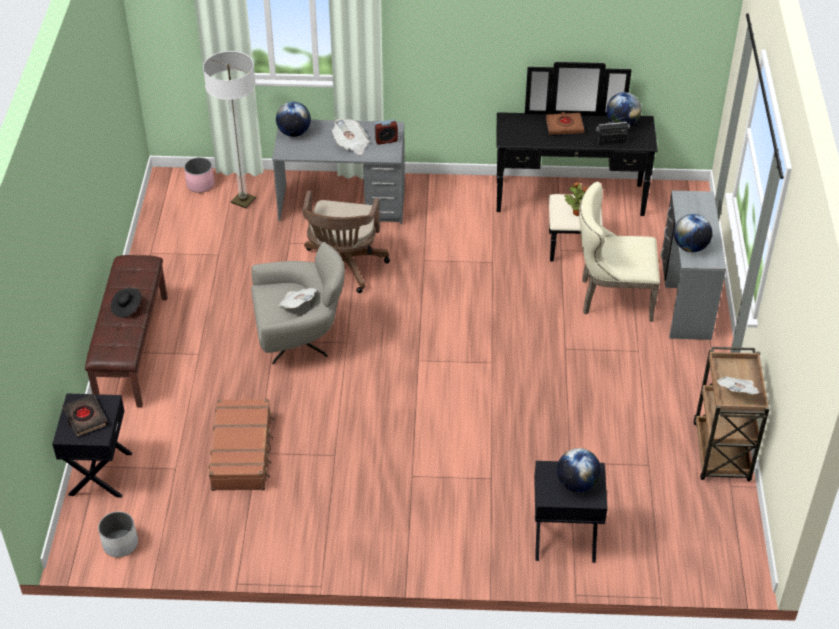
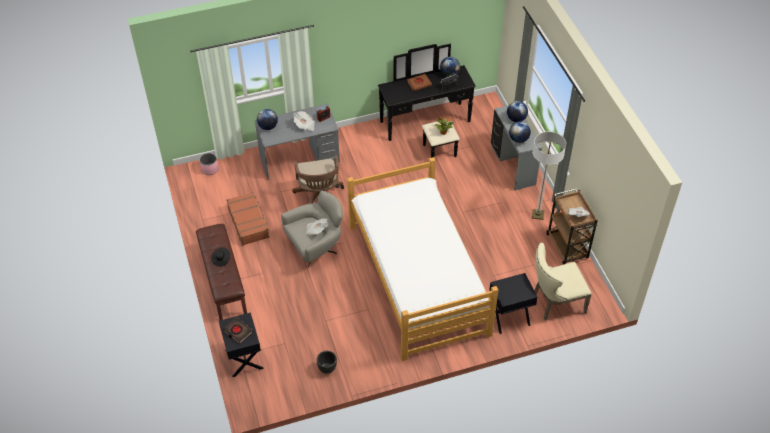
camera: 20 degrees left, 5 degrees up
white planter [98,511,138,557] -> none
floor lamp [203,51,256,208] -> floor lamp moved to [532,131,566,220]
brown suitcase [209,399,275,491] -> brown suitcase moved to [226,192,270,246]
globe [557,448,601,492] -> globe moved to [507,101,528,122]
beige chair [579,182,660,322] -> beige chair moved to [534,243,592,320]
none -> black planter [317,351,337,374]
none -> bed [347,157,498,361]

